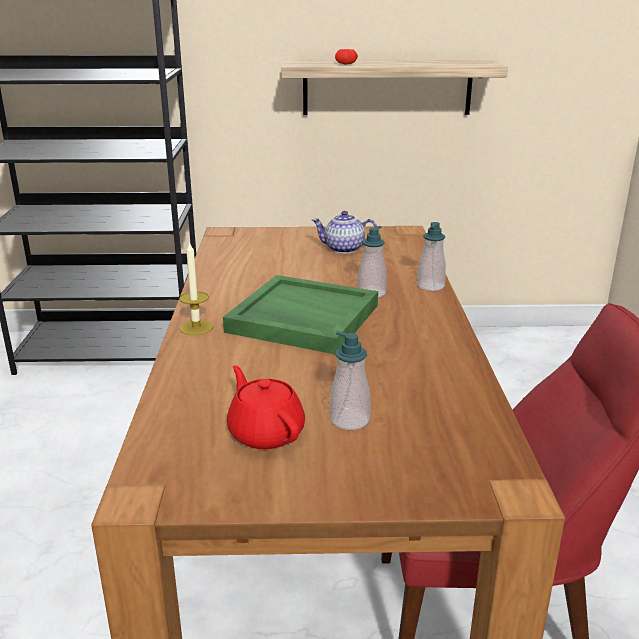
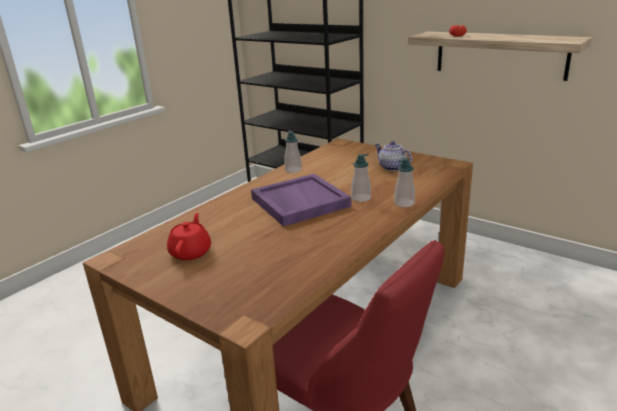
camera: 40 degrees right, 0 degrees up
candle [179,241,214,335] -> none
green tray [223,275,378,355] -> purple tray [251,174,352,227]
soap dispenser [330,331,371,430] -> soap dispenser moved to [284,130,302,173]

